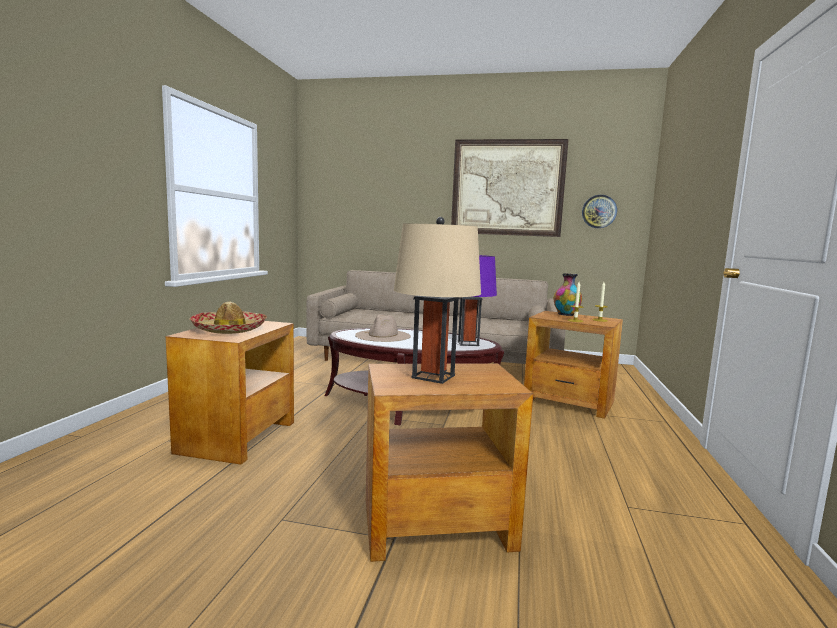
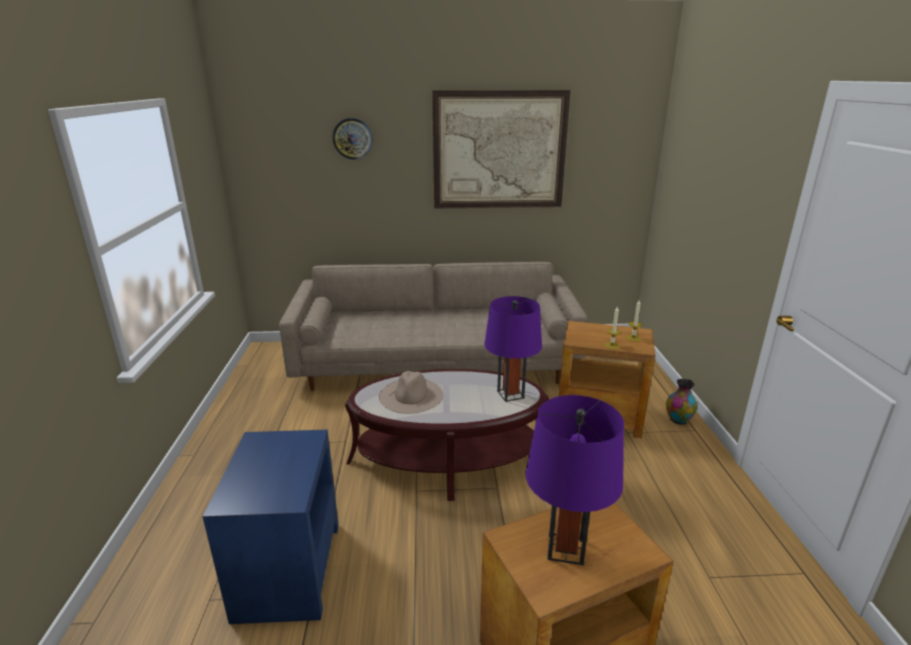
camera: 15 degrees left, 15 degrees up
brown side table [166,321,294,465] -> blue side table [202,430,339,624]
hat [189,302,267,334] -> none
beige table lamp [394,217,481,384] -> purple table lamp [526,395,624,565]
vase [553,273,582,316] -> vase moved to [666,378,697,425]
wall clock [582,195,617,228] -> wall clock moved to [332,118,373,160]

